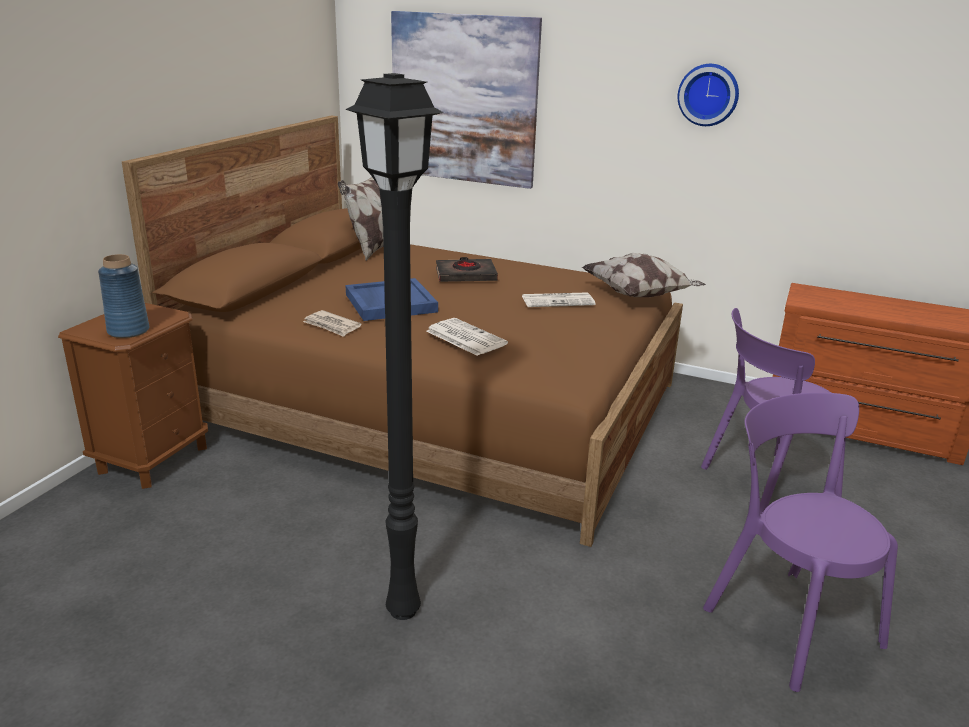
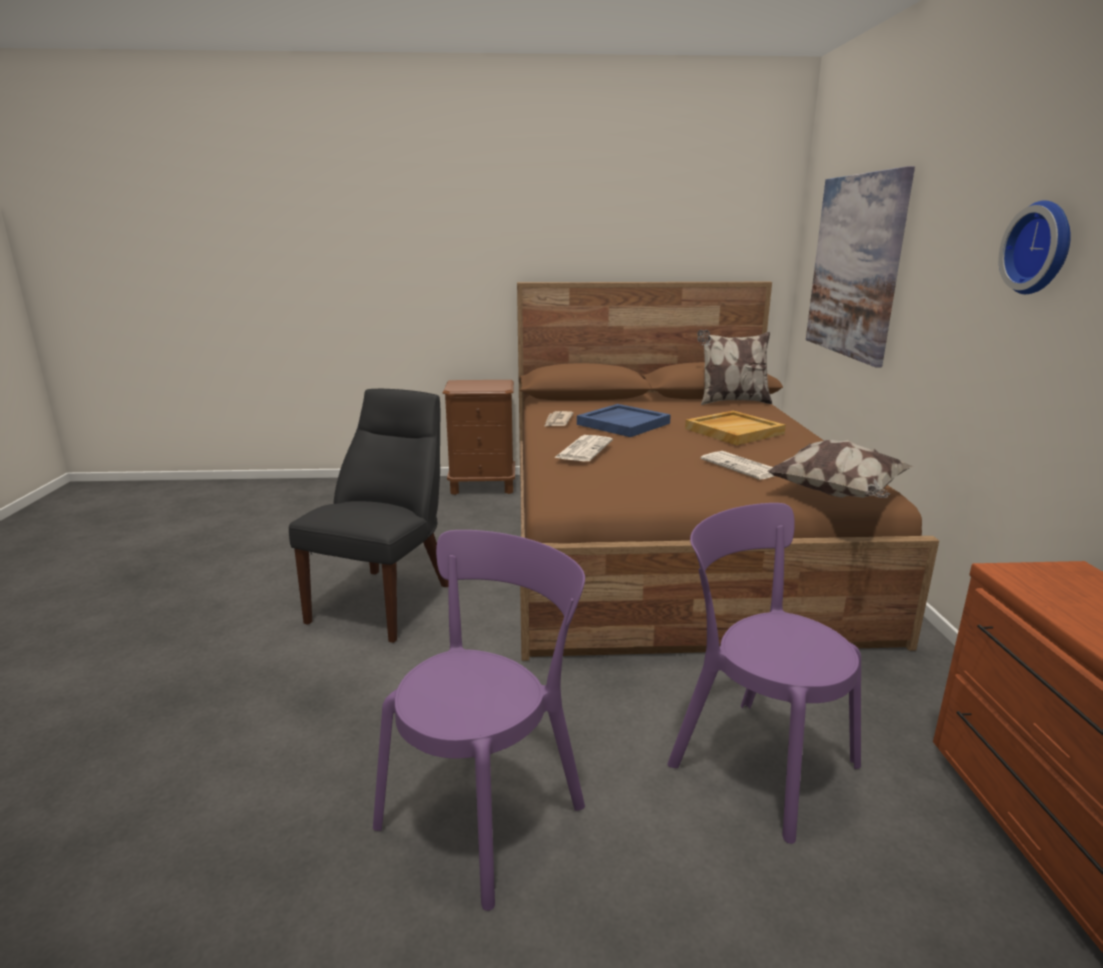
camera: 65 degrees right, 5 degrees down
blue vase [98,254,150,338] -> none
black floor lamp [346,73,444,620] -> black chair [289,389,448,643]
black book [436,257,498,282] -> beige tray [685,411,786,445]

